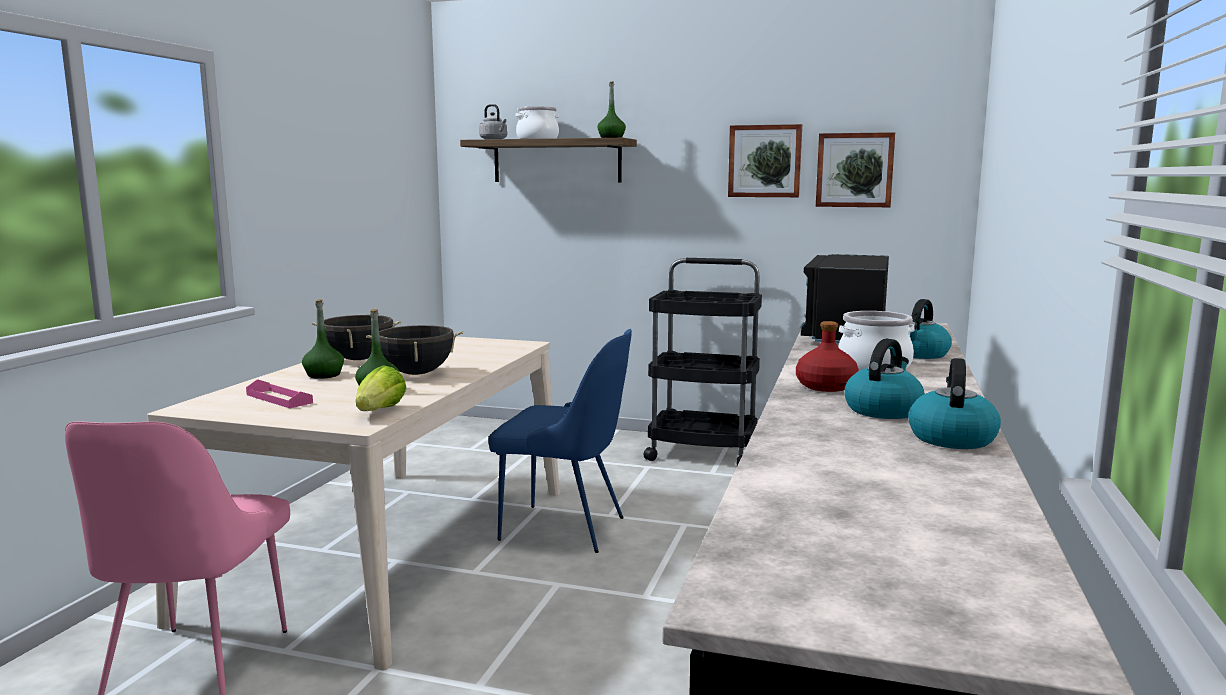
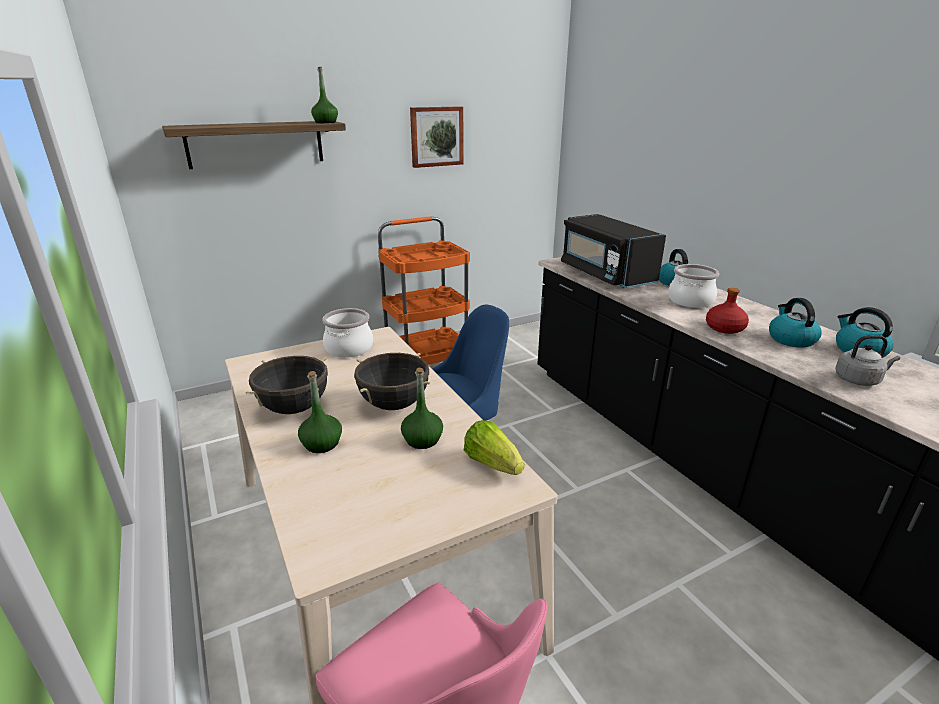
camera: 45 degrees left, 15 degrees up
pink tray [246,379,313,408] -> none
grey kettle [479,104,507,139] -> grey kettle moved to [835,335,900,386]
cooking pot [516,106,559,139] -> cooking pot moved to [322,308,373,358]
black cart [643,258,762,466] -> orange cart [378,216,470,365]
picture [816,132,895,207] -> none

